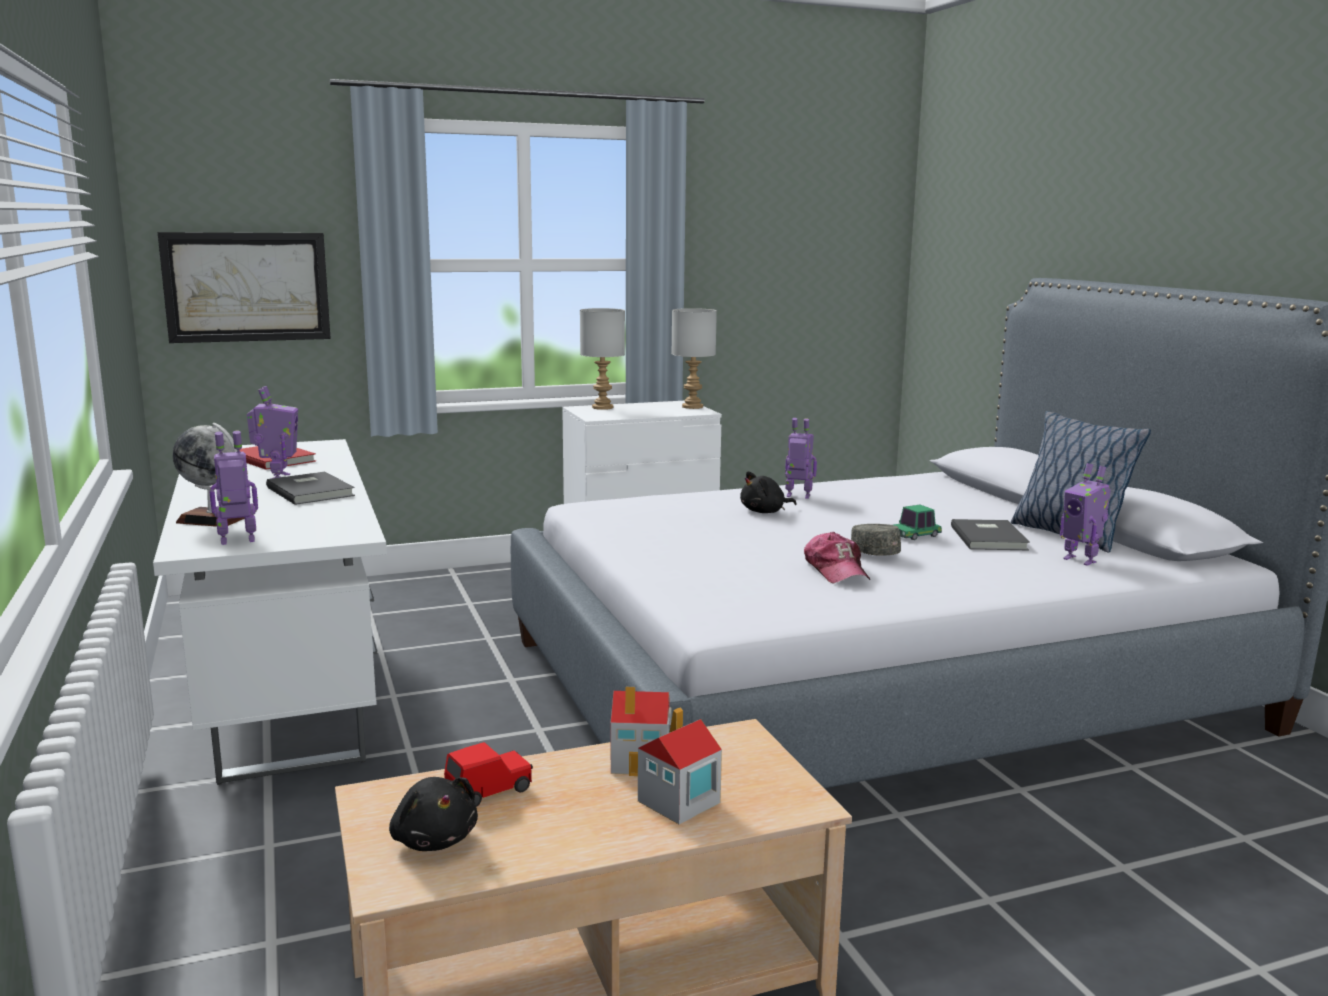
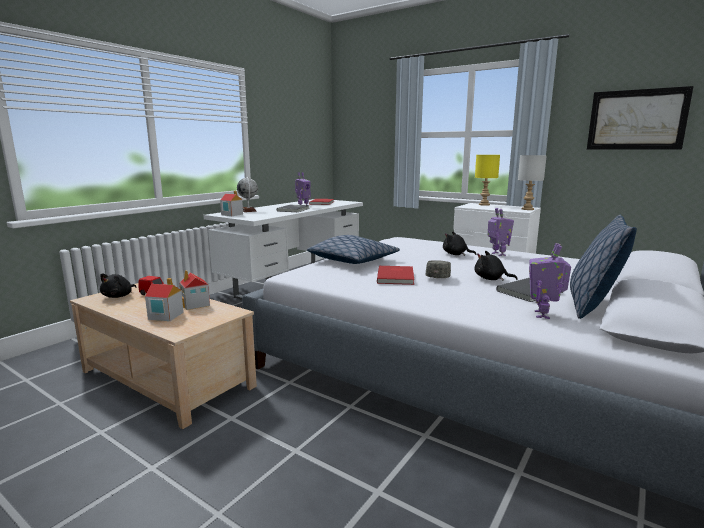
camera: 55 degrees right, 0 degrees up
picture [157,232,331,343] -> picture moved to [587,86,694,150]
toy robot [210,430,258,545] -> toy house [220,191,243,216]
grey table lamp [580,308,625,410] -> yellow table lamp [475,155,500,206]
cap [804,532,870,584] -> red book [377,266,414,285]
toy car [894,505,942,540] -> black plush toy [475,251,518,281]
none -> pillow [307,235,400,264]

